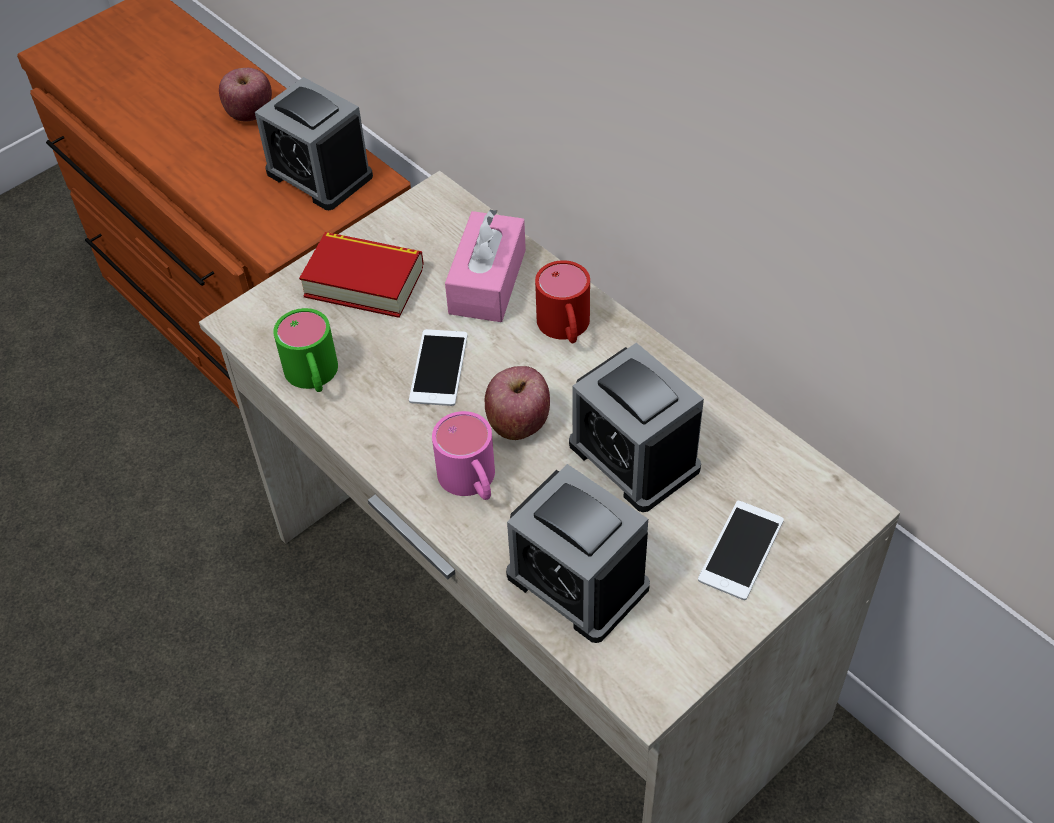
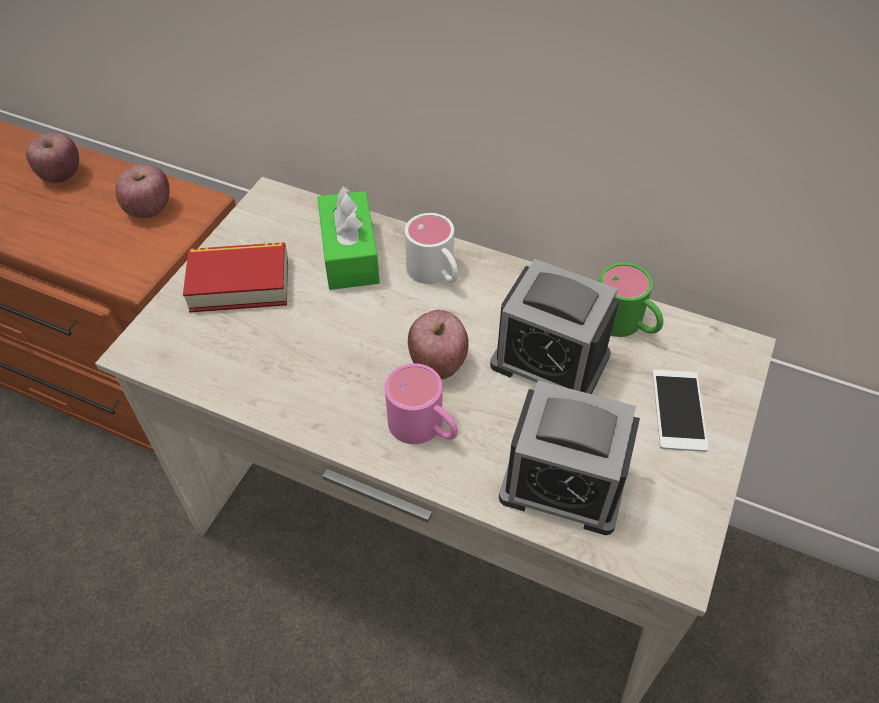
camera: 25 degrees left, 0 degrees up
alarm clock [255,77,373,210] -> apple [115,165,170,218]
green mug [273,308,338,392] -> green mug moved to [599,262,663,337]
phone [409,329,468,406] -> none
pink tissue box [445,209,526,322] -> green tissue box [317,186,380,290]
red mug [535,260,590,343] -> white mug [405,213,458,284]

